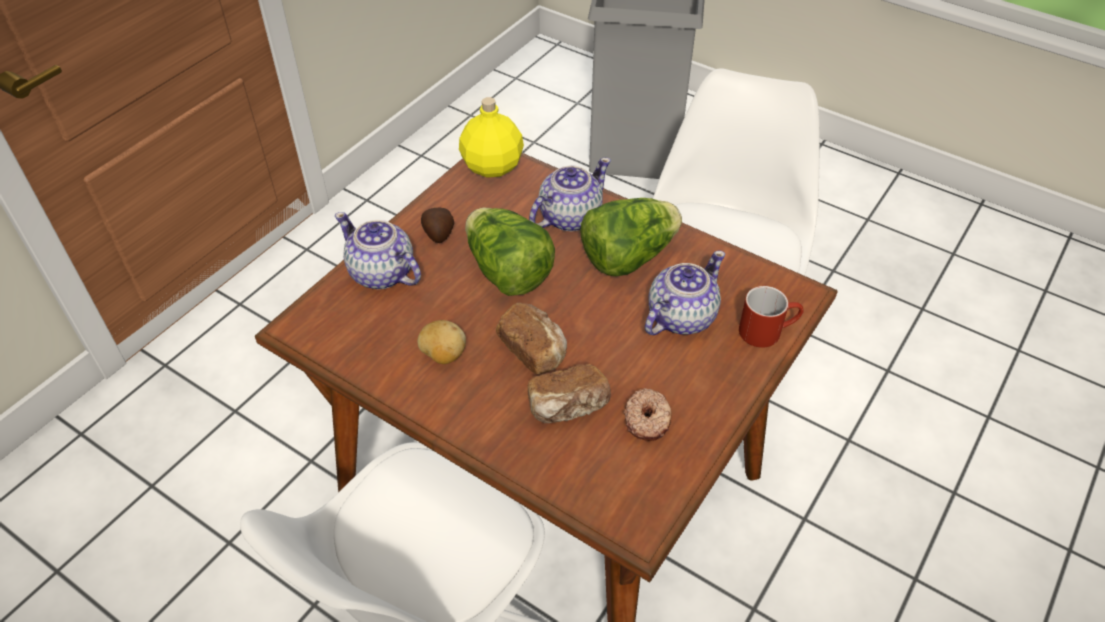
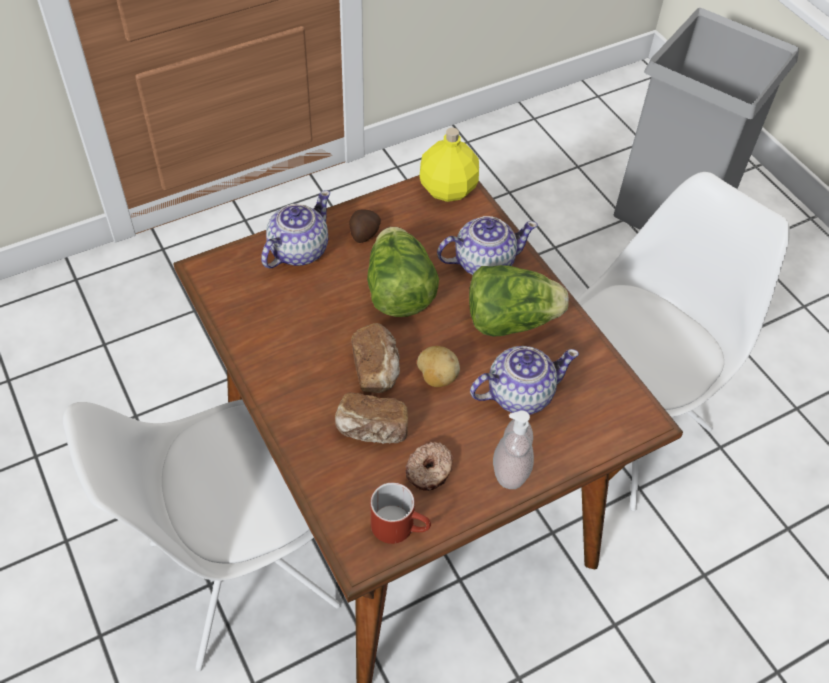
camera: 25 degrees right, 5 degrees up
teapot [335,212,421,289] -> teapot turned 60 degrees clockwise [261,191,330,268]
potato [417,320,466,364] -> potato moved to [417,346,460,387]
red mug [739,286,804,348] -> red mug moved to [370,482,431,544]
none -> soap dispenser [493,411,534,489]

